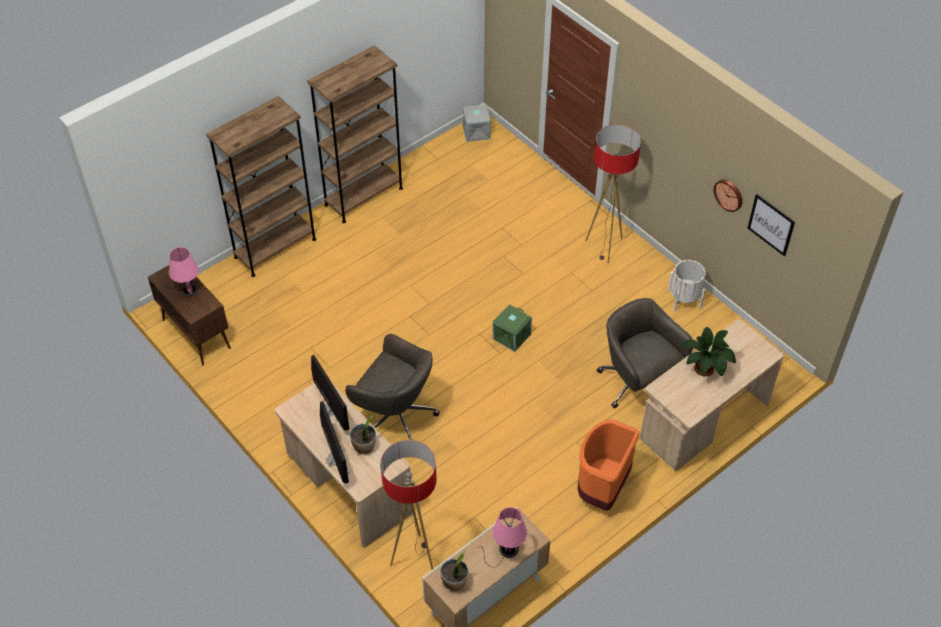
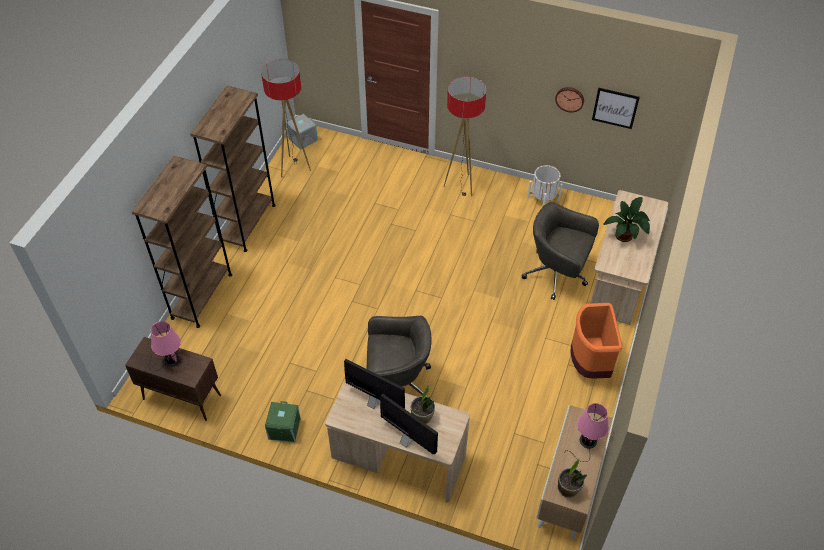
camera: 30 degrees left, 0 degrees up
floor lamp [380,440,436,570] -> floor lamp moved to [261,59,311,178]
green storage box [492,304,532,352] -> green storage box moved to [265,401,301,443]

